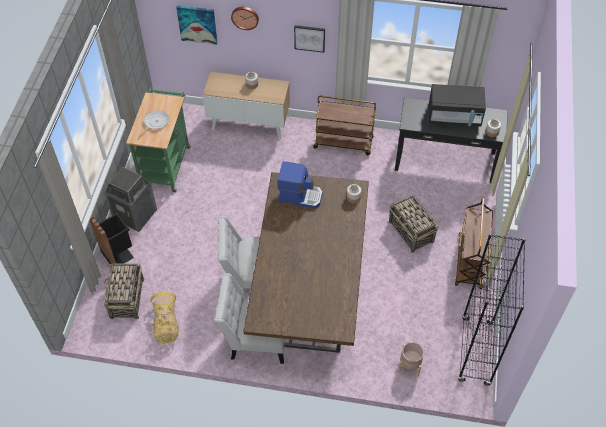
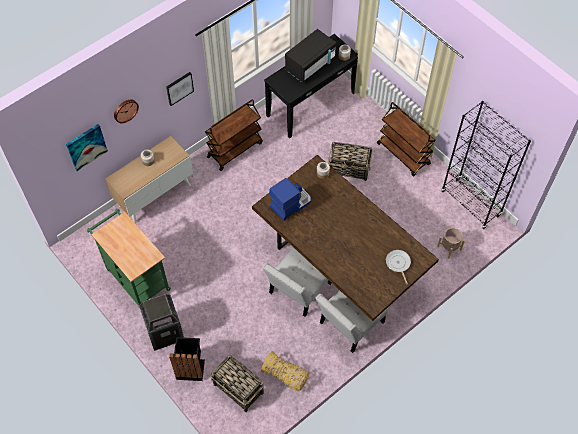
camera: 50 degrees left, 5 degrees up
frying pan [139,110,169,137] -> frying pan moved to [386,250,411,285]

